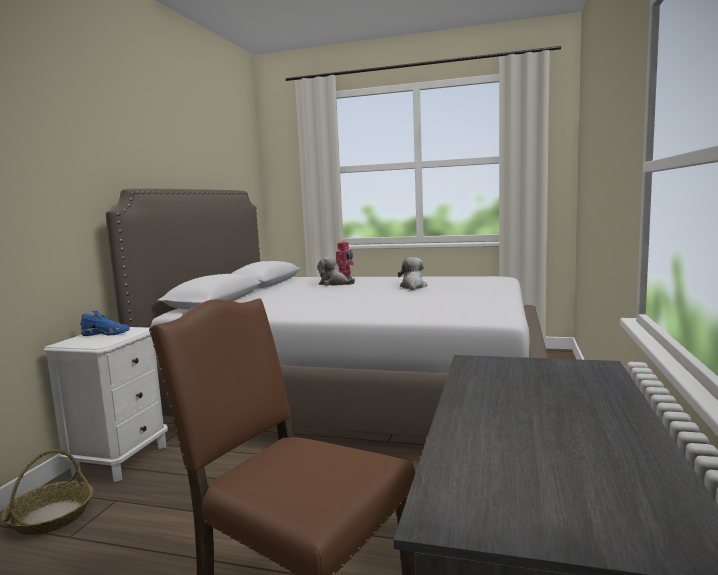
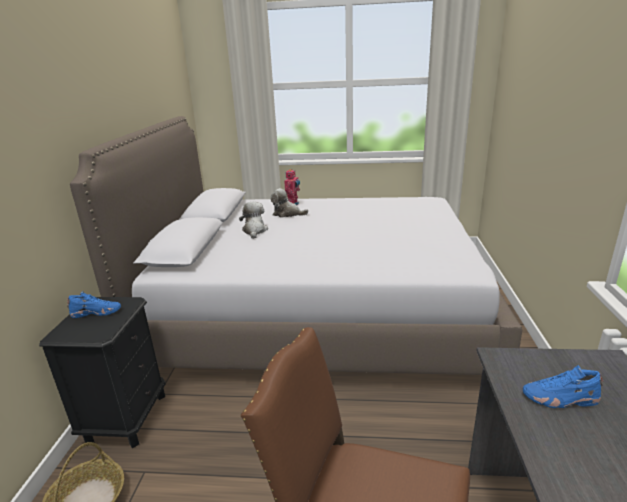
camera: 10 degrees left, 15 degrees up
white nightstand [43,327,168,482] -> black nightstand [39,297,166,448]
plush toy [398,257,427,290] -> plush toy moved to [239,202,268,239]
none -> blue shoe [523,365,604,408]

